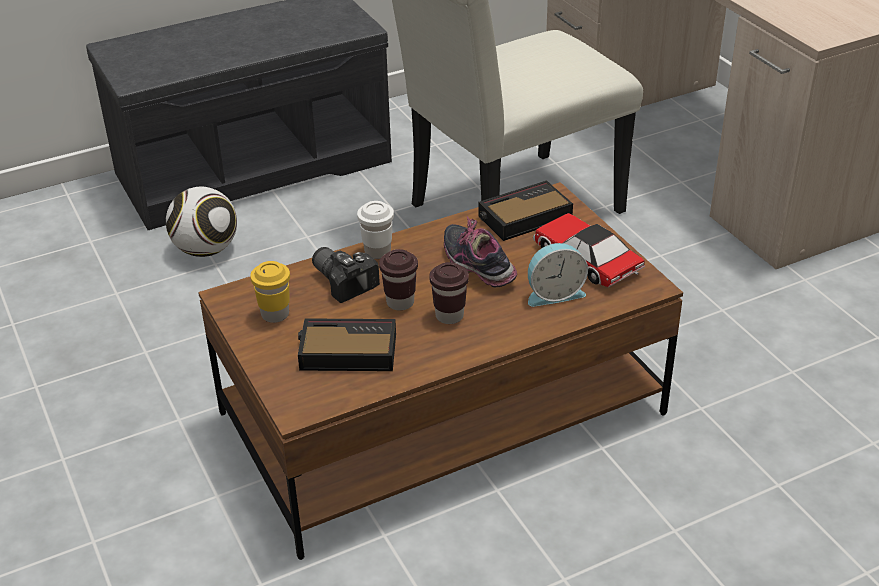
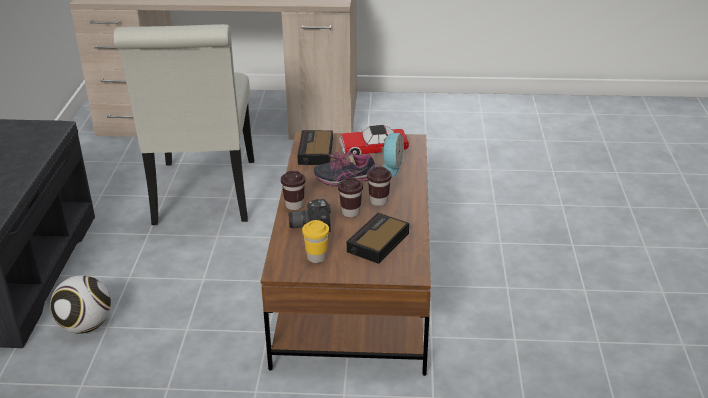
camera: 60 degrees left, 5 degrees down
white cup [357,201,394,259] -> brown cup [281,170,305,210]

